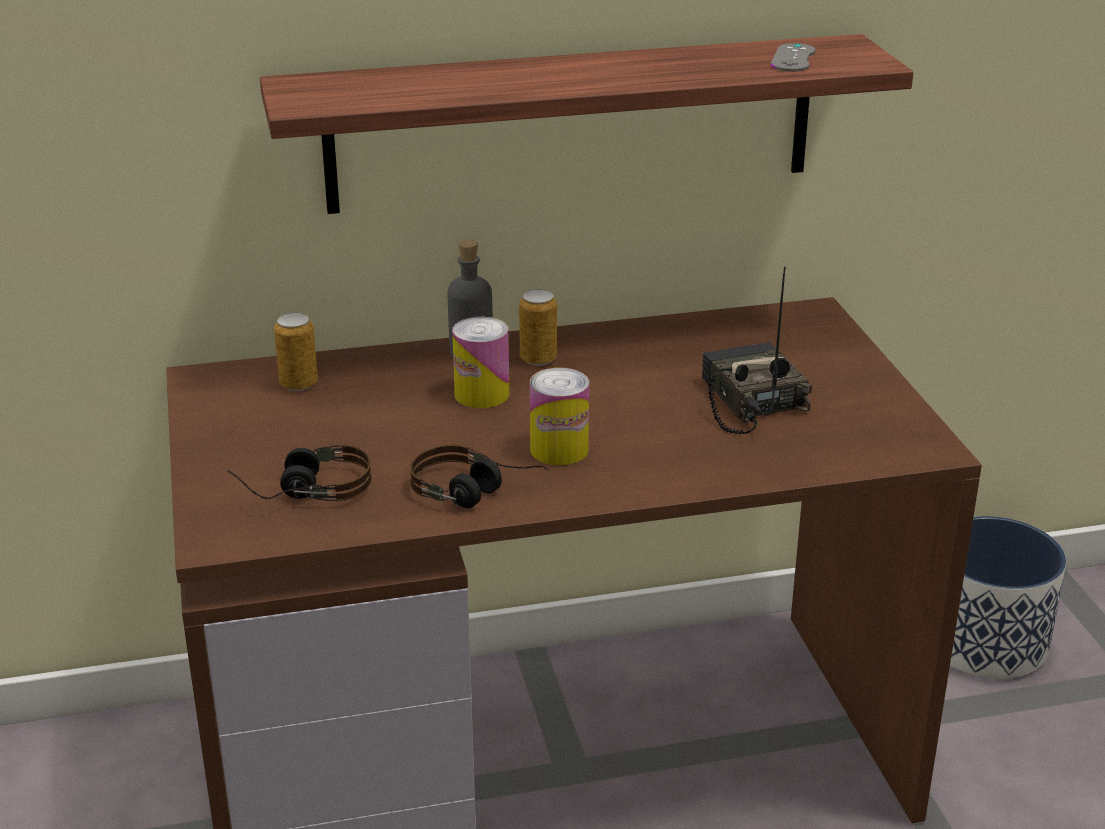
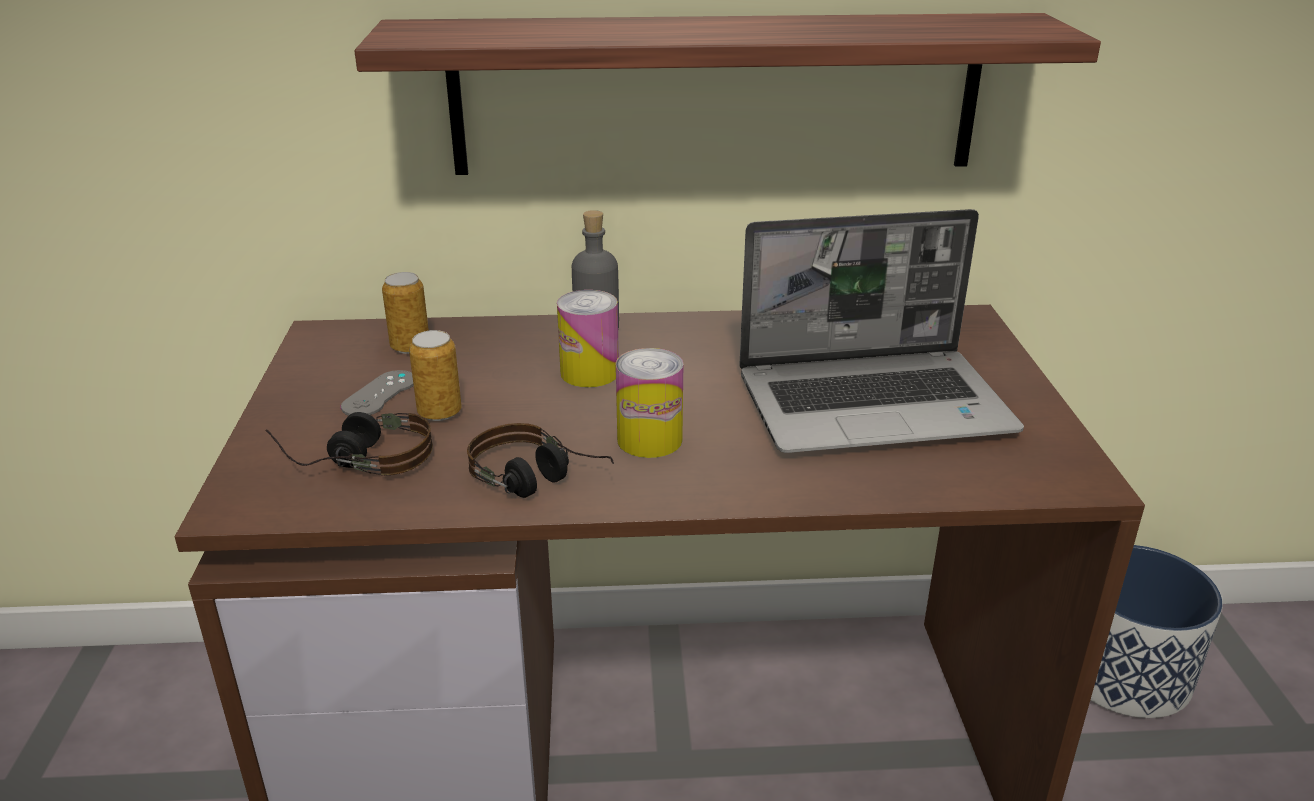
camera: 10 degrees right, 0 degrees up
can [519,289,557,366] -> can moved to [409,330,461,421]
radio [702,267,812,434] -> laptop [739,209,1024,453]
grey game controller [771,43,815,72] -> grey game controller moved to [341,370,414,416]

